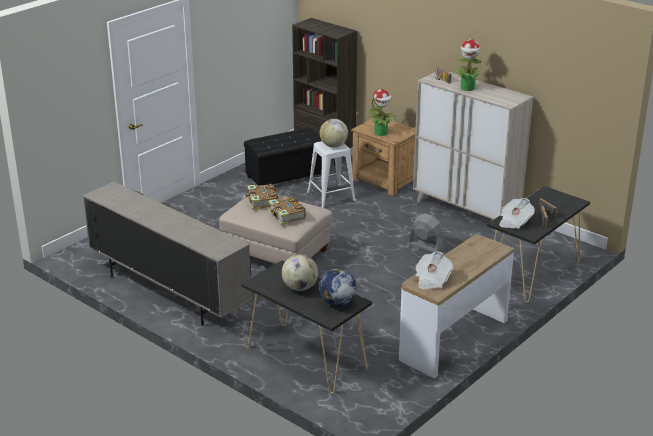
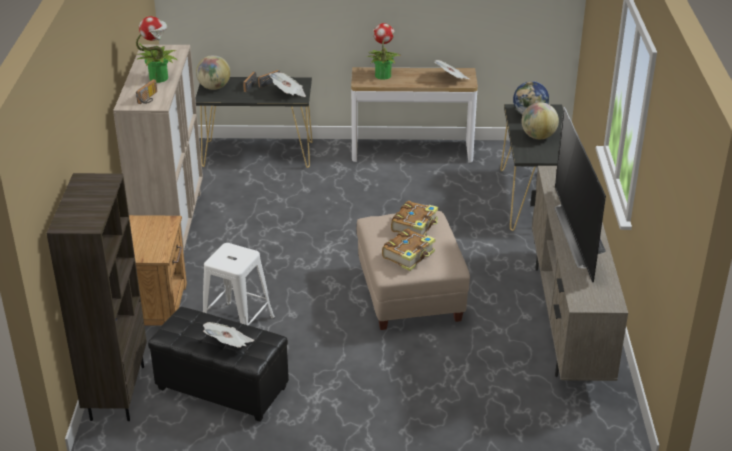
camera: 130 degrees left, 5 degrees up
globe [320,119,348,147] -> globe moved to [196,55,230,90]
potted plant [368,89,396,136] -> potted plant moved to [367,23,401,80]
grey fan [408,213,444,252] -> none
none -> newspaper [203,322,254,348]
none -> television [554,107,606,283]

